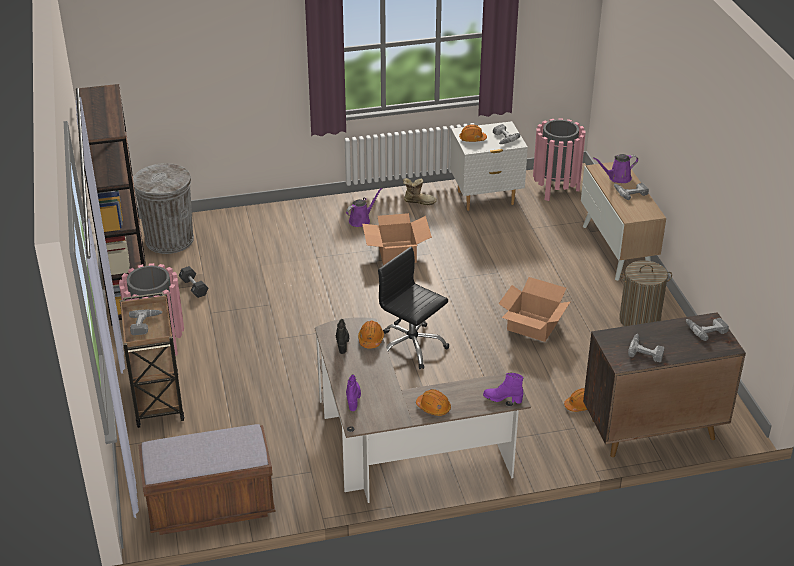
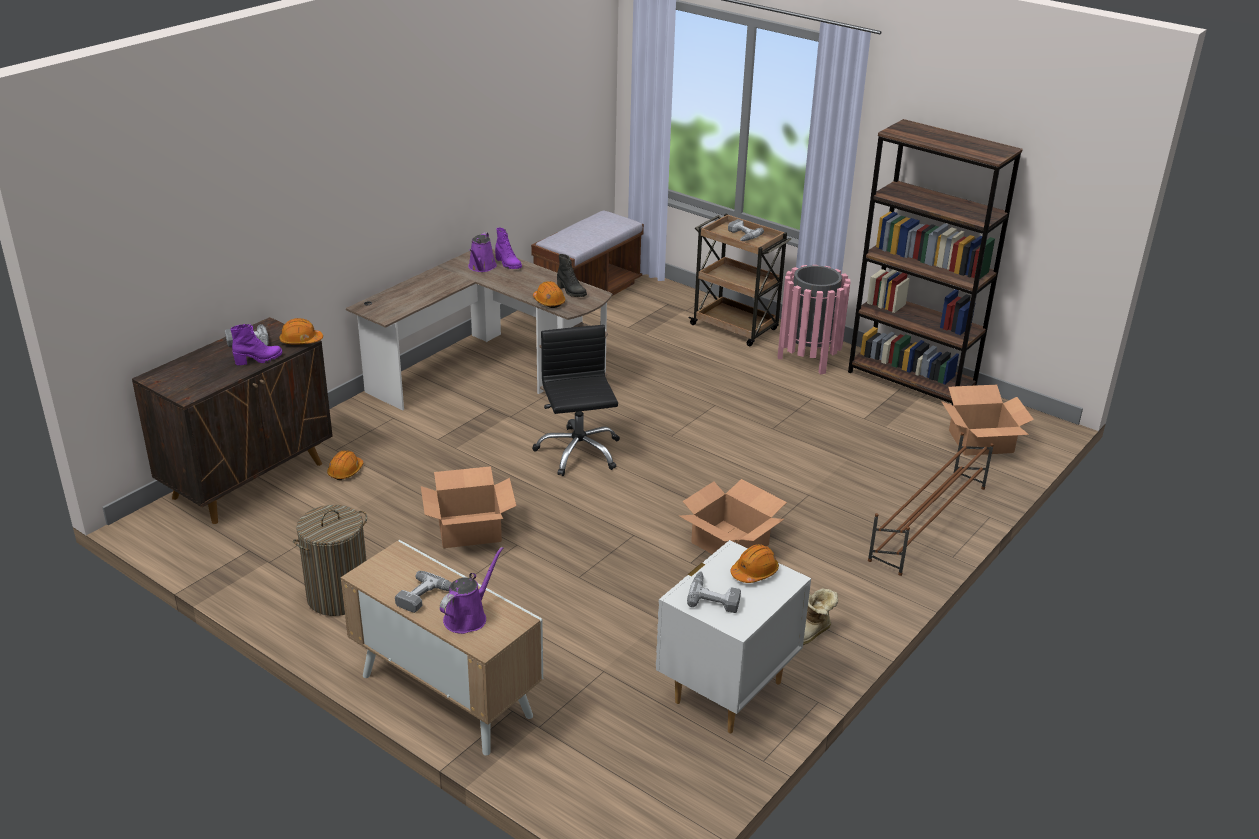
camera: 140 degrees right, 5 degrees down
grey trash can [133,163,194,254] -> cardboard box [941,385,1034,456]
black dumbbell [179,266,208,298] -> none
purple watering can [346,188,382,227] -> purple watering can moved to [468,232,497,272]
black office chair [378,247,449,369] -> black office chair turned 105 degrees counterclockwise [532,325,620,476]
orange hard hat [416,389,451,416] -> orange hard hat moved to [279,318,323,344]
purple boot [483,373,524,404] -> purple boot moved to [230,324,282,365]
pink trash can [533,118,586,201] -> none
power drill [686,318,729,341] -> none
none -> brown shoe rack [868,432,994,576]

